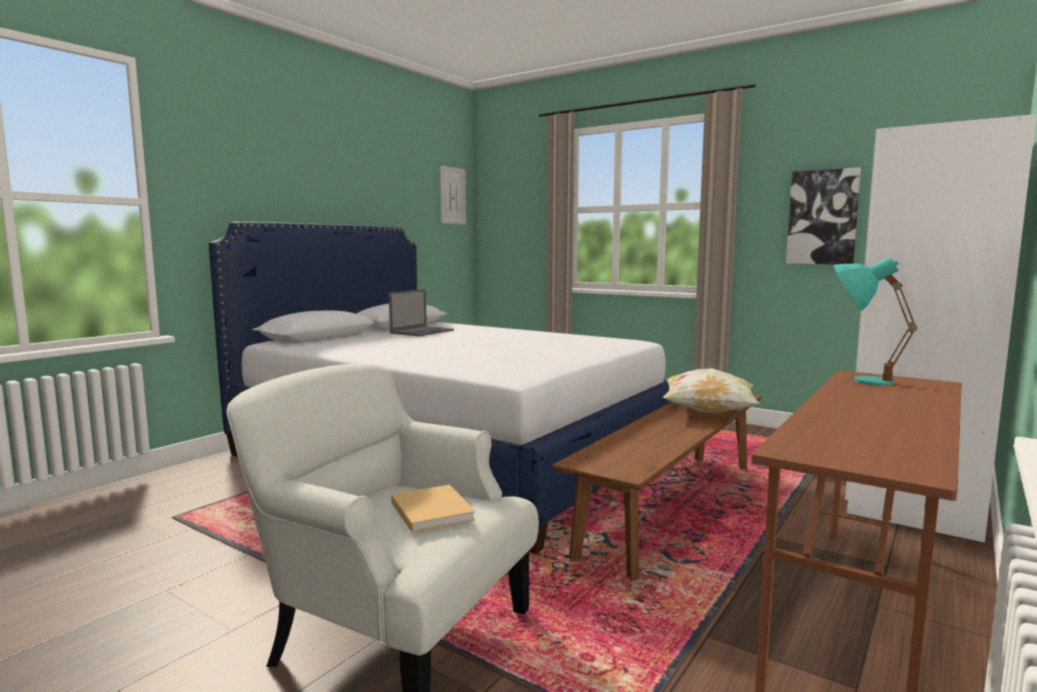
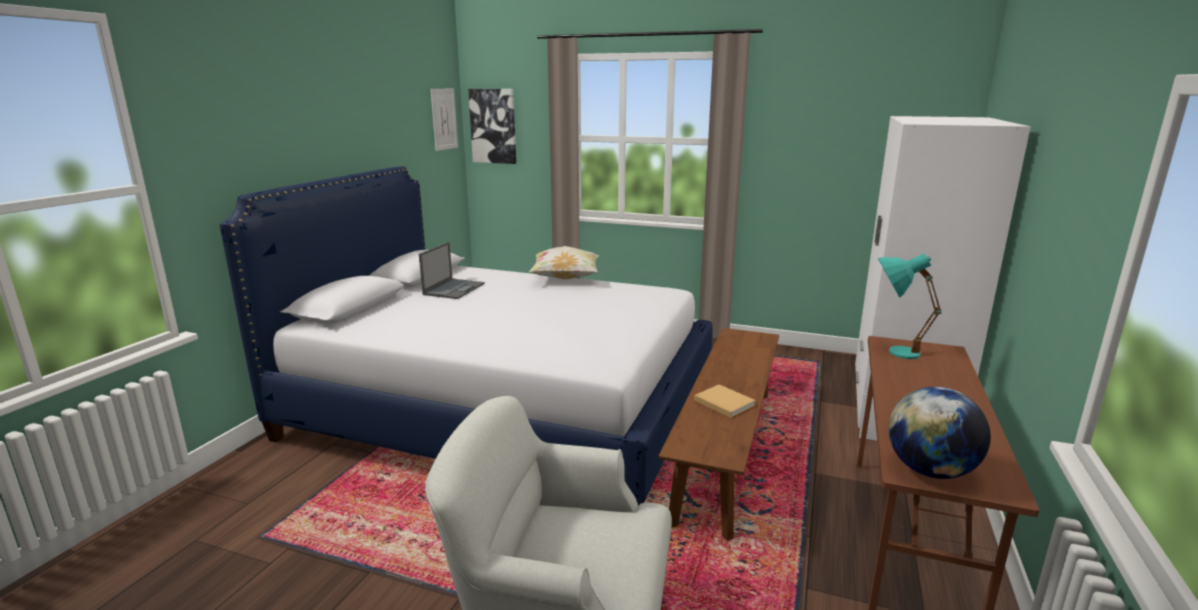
camera: 15 degrees left, 10 degrees up
beige book [391,485,476,533] -> beige book moved to [694,385,756,418]
pillow [662,368,759,413] -> pillow moved to [529,246,599,279]
picture [786,167,861,264] -> picture moved to [468,89,516,164]
none -> globe [888,387,991,479]

